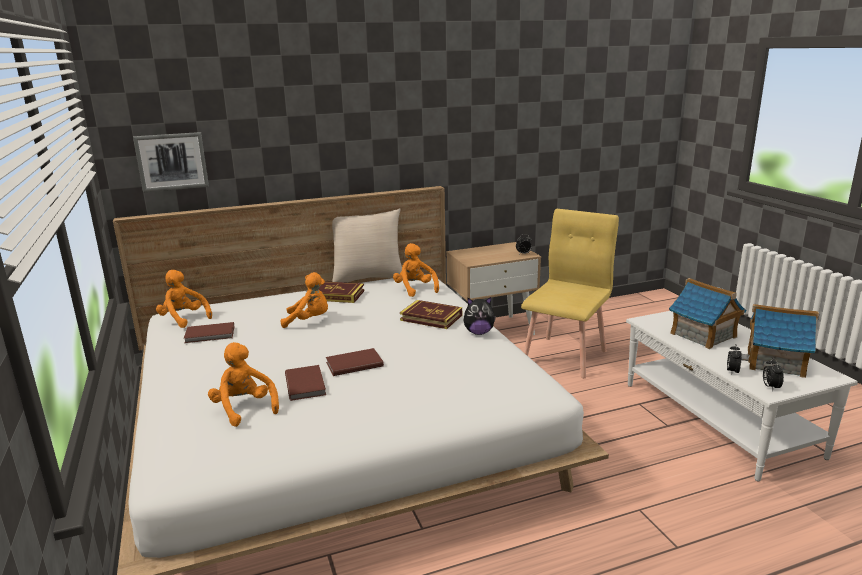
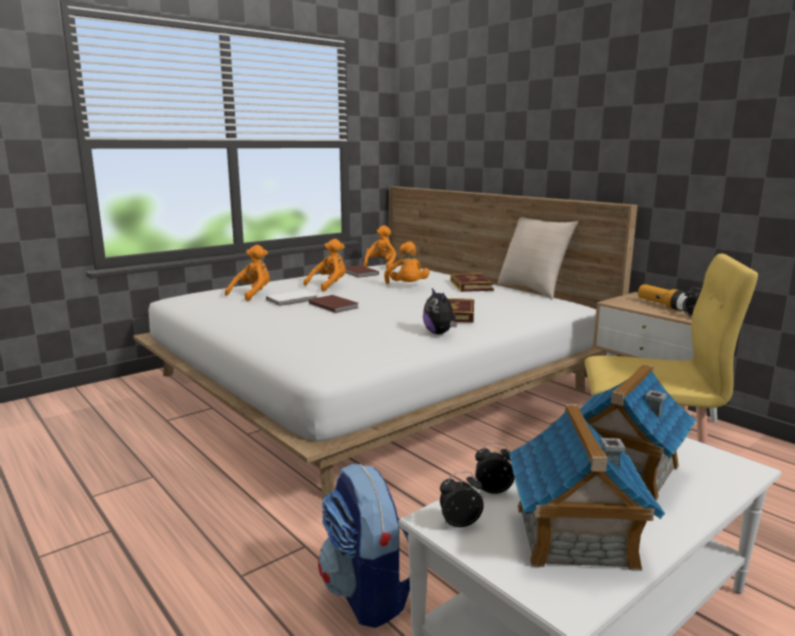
camera: 70 degrees right, 5 degrees down
picture [133,132,209,192] -> none
brown book [285,365,326,401] -> white book [266,290,318,306]
orange plush toy [393,243,439,297] -> orange plush toy moved to [303,239,346,292]
none -> backpack [318,463,410,628]
none -> flashlight [638,284,689,311]

